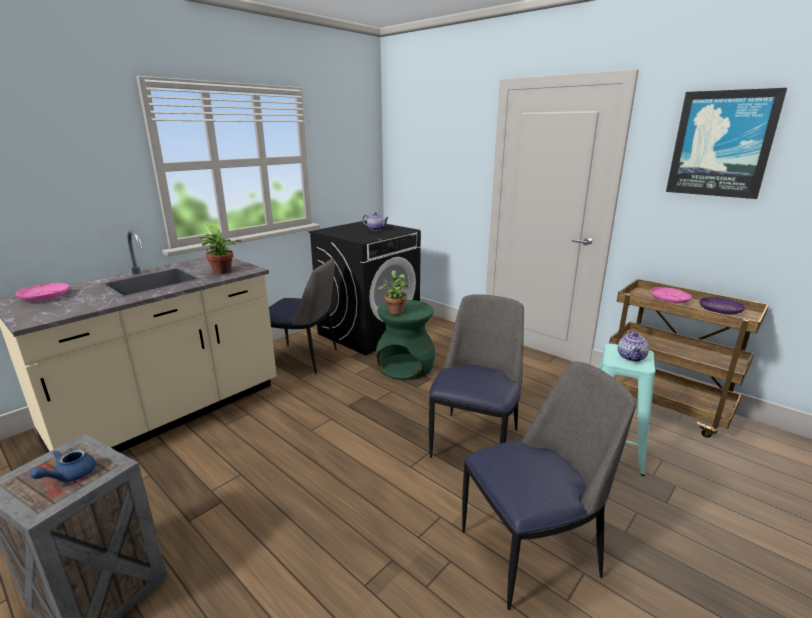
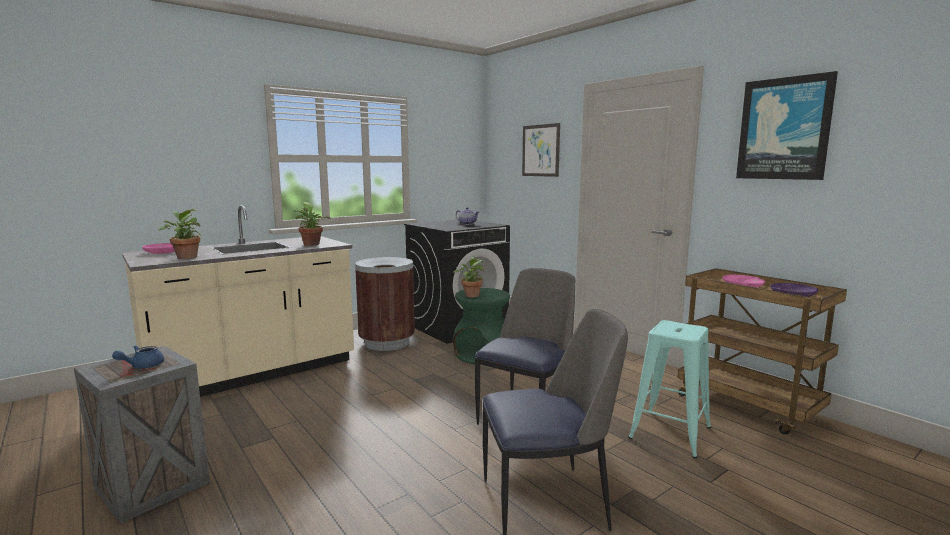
camera: 10 degrees right, 10 degrees down
chair [269,257,337,375] -> brown trash can [355,257,415,351]
teapot [618,331,649,362] -> none
none -> potted plant [158,209,202,259]
none -> picture [522,123,560,177]

